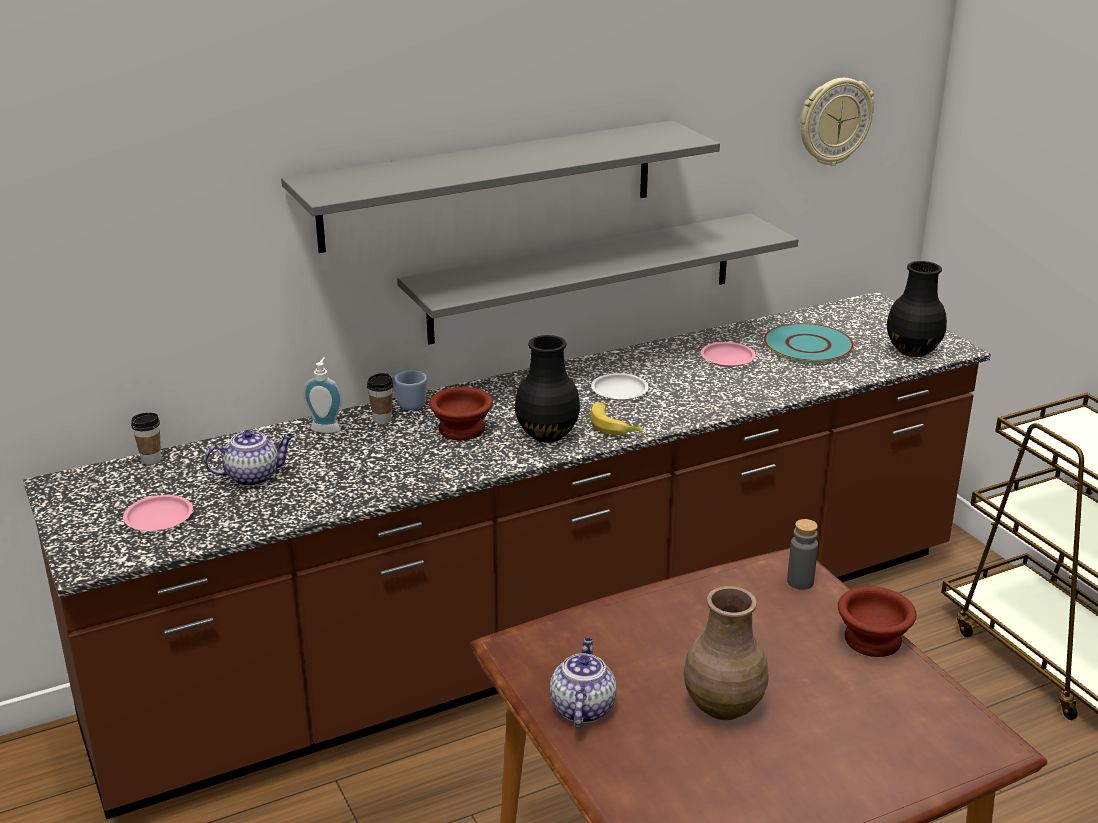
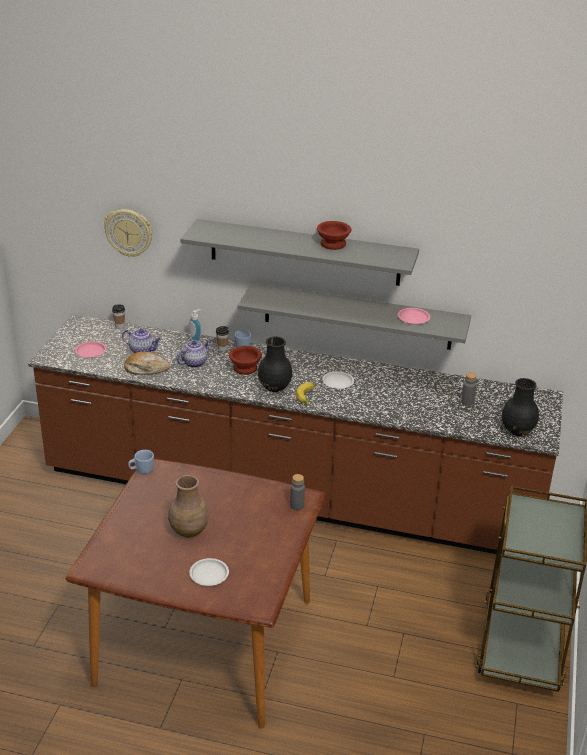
camera: 40 degrees right, 5 degrees up
teapot [550,638,616,727] -> teapot moved to [176,339,212,368]
pink plate [701,342,756,367] -> pink plate moved to [398,308,430,324]
turquoise plate [763,323,854,363] -> grey bottle [461,373,476,406]
wall clock [801,78,874,166] -> wall clock moved to [104,209,153,257]
brown bowl [838,586,917,657] -> brown bowl moved to [317,221,351,250]
none -> bread [124,352,170,375]
none -> blue mug [128,450,154,474]
none -> white plate [189,558,229,586]

